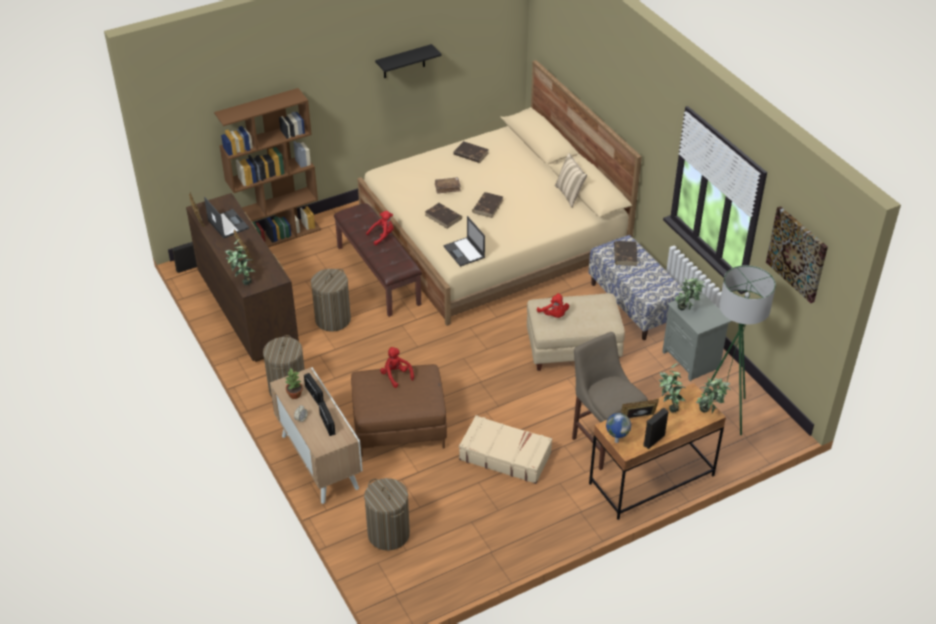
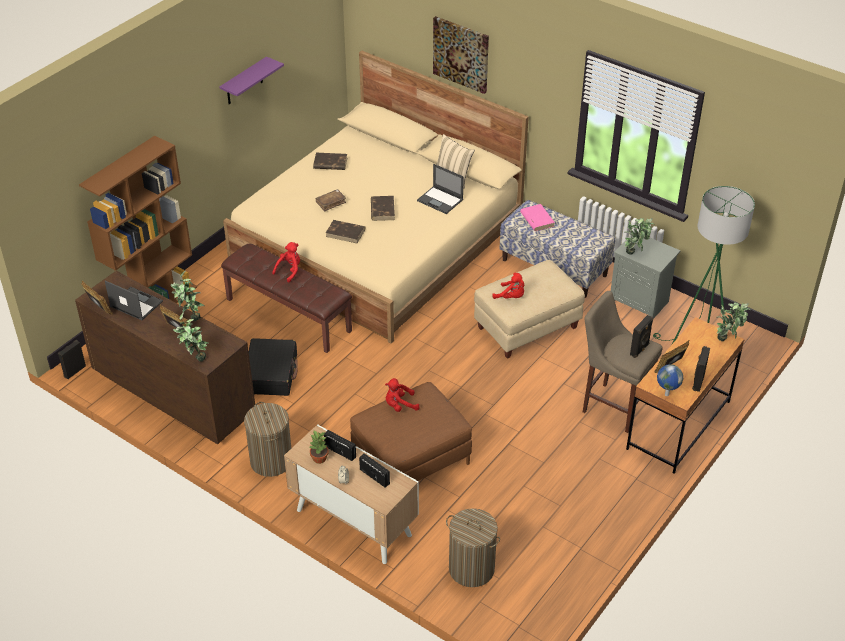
camera: 25 degrees left, 0 degrees up
laundry basket [311,269,351,332] -> black suitcase [249,338,297,396]
black shelf [375,44,442,78] -> purple shelf [220,56,284,104]
red plush toy [380,347,414,388] -> red plush toy turned 45 degrees counterclockwise [385,378,420,412]
laptop [443,216,485,267] -> laptop moved to [417,164,464,214]
beige suitcase [459,415,552,484] -> none
brown book [614,241,637,266] -> pink book [520,204,555,231]
potted plant [659,363,686,413] -> potted plant moved to [170,270,205,321]
picture [766,206,828,303] -> picture moved to [433,16,489,94]
none -> black speaker [630,315,653,358]

